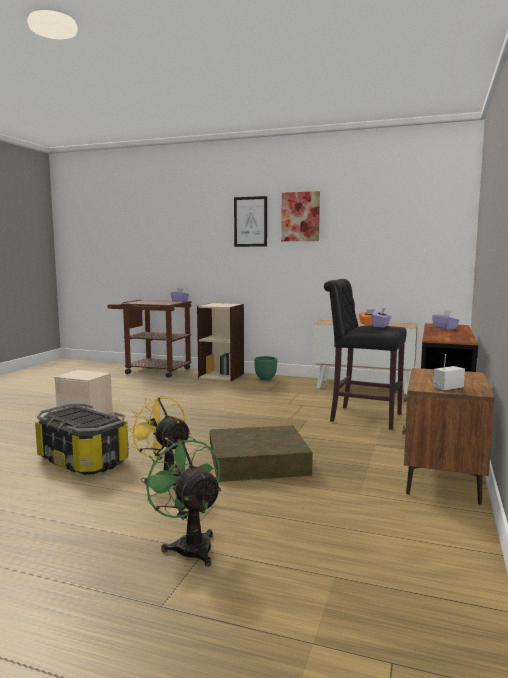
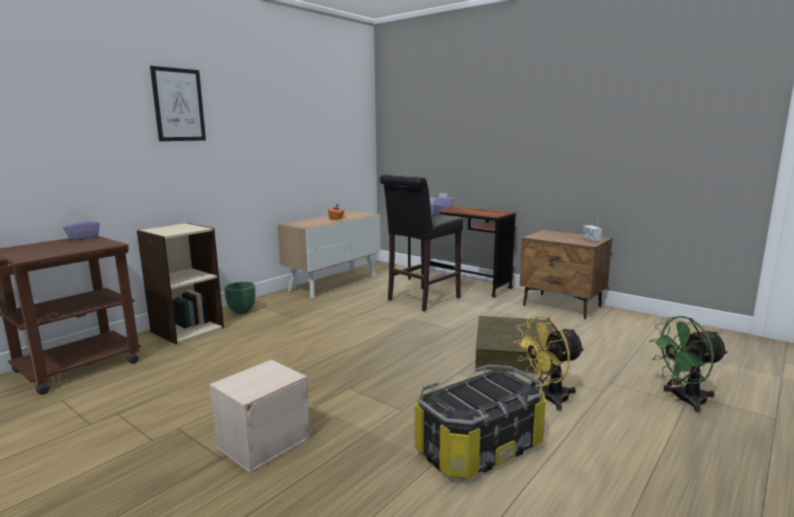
camera: 70 degrees left, 5 degrees up
picture [281,191,320,241] -> none

